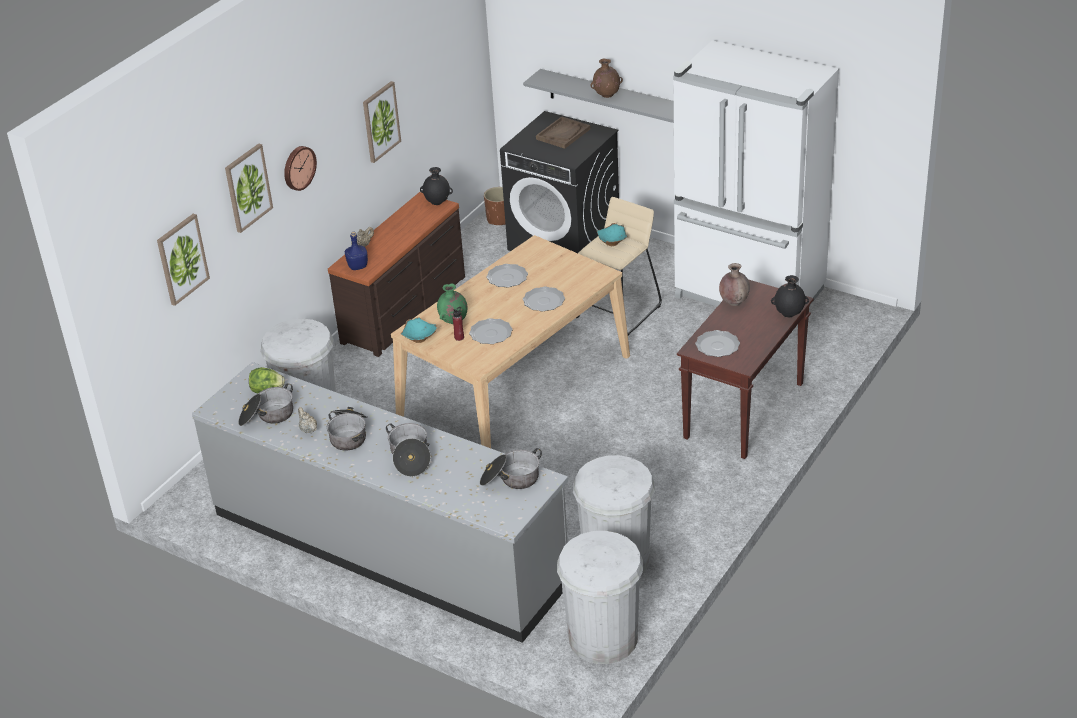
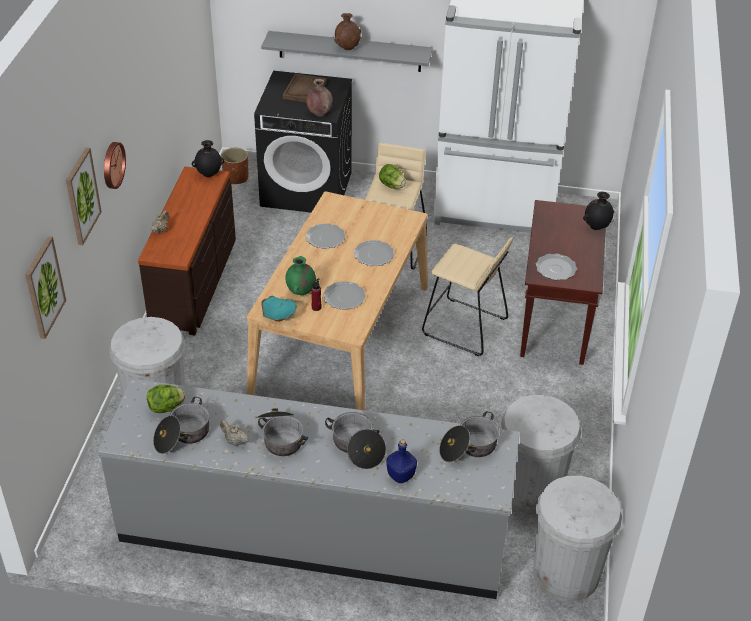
camera: 25 degrees left, 5 degrees up
blue bottle [345,232,368,270] -> blue bottle moved to [386,440,417,483]
picture [363,81,401,163] -> none
turquoise bowl [596,223,627,246] -> lettuce [379,164,406,189]
brown vase [719,263,750,306] -> brown vase moved to [306,79,333,117]
none -> beige stool [422,237,513,356]

